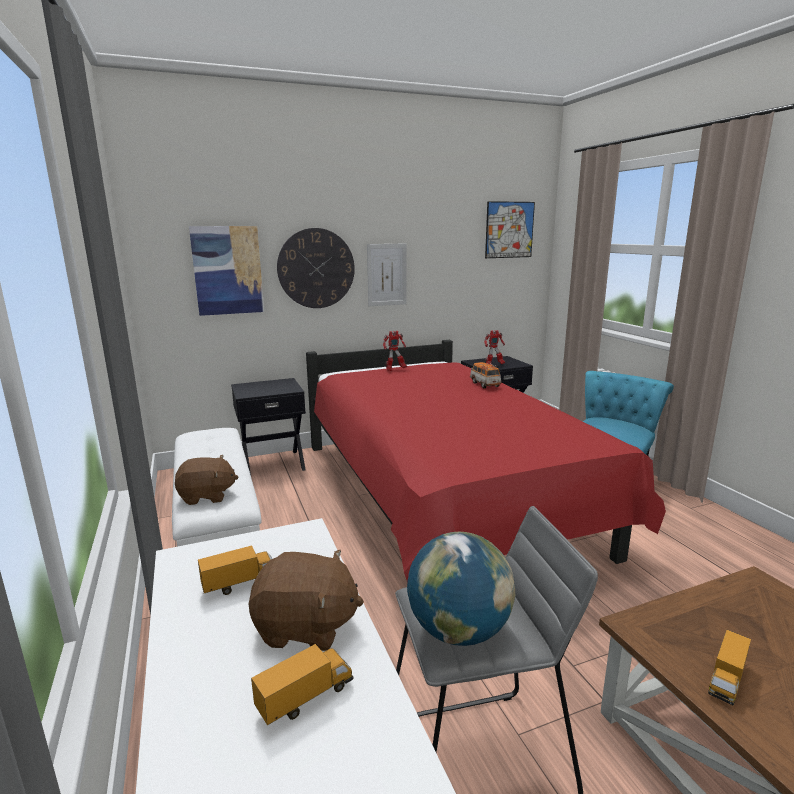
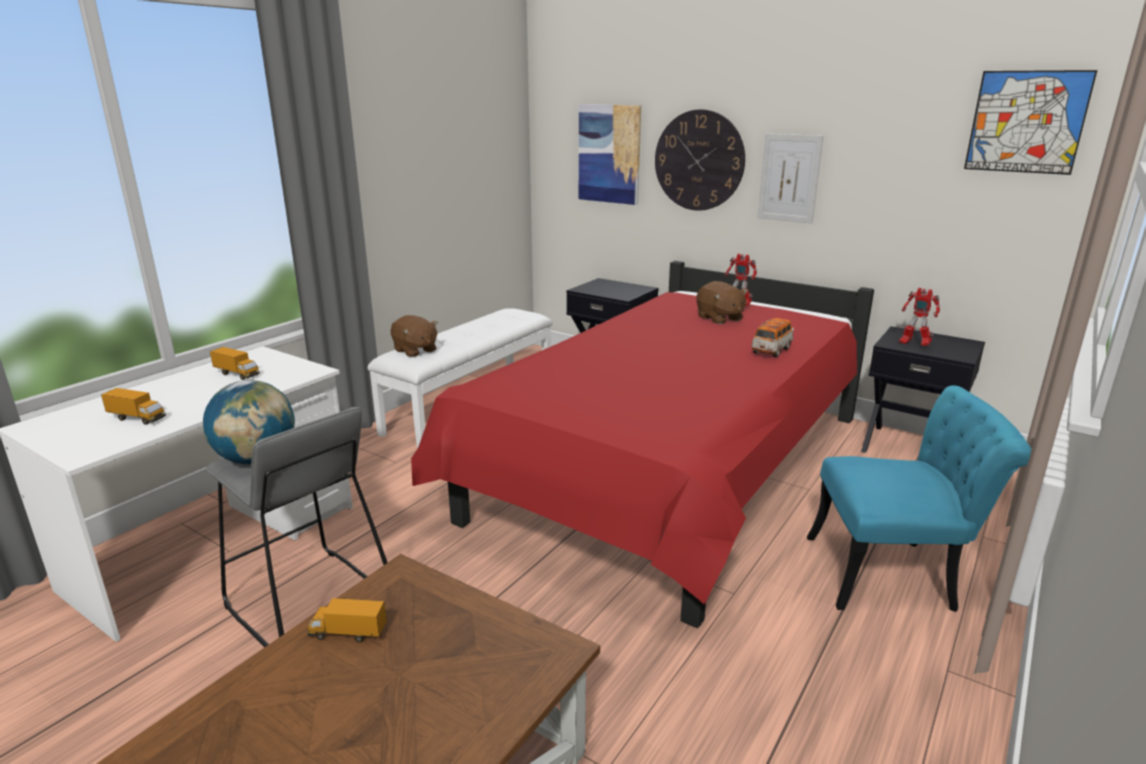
camera: 55 degrees right, 5 degrees up
brown plush toy [249,550,364,651] -> brown plush toy moved to [696,281,748,324]

